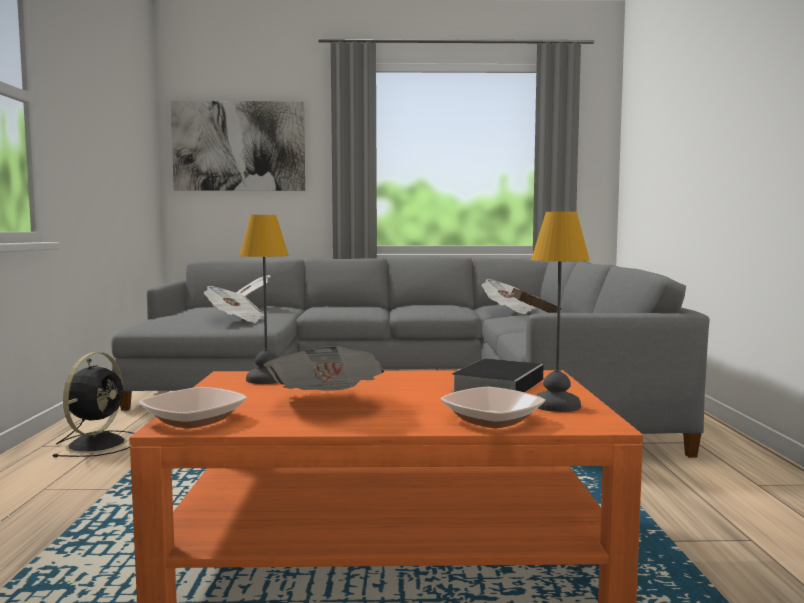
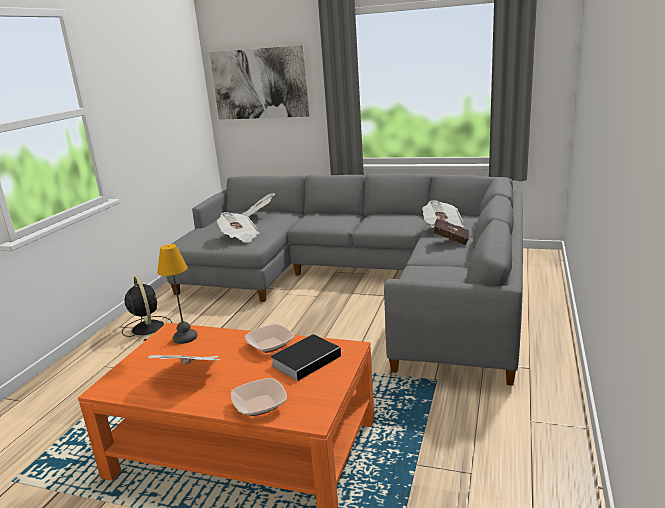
camera: 20 degrees right, 15 degrees up
black fan [52,352,134,457] -> black fan turned 60 degrees counterclockwise [122,276,172,341]
bowl [139,387,247,429] -> bowl moved to [245,324,294,353]
table lamp [531,211,590,412] -> none

